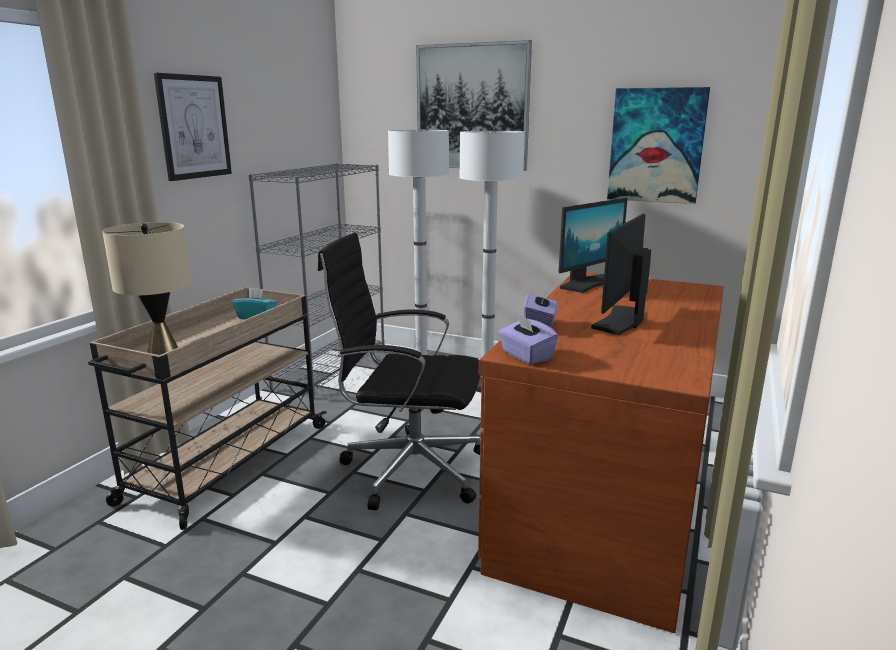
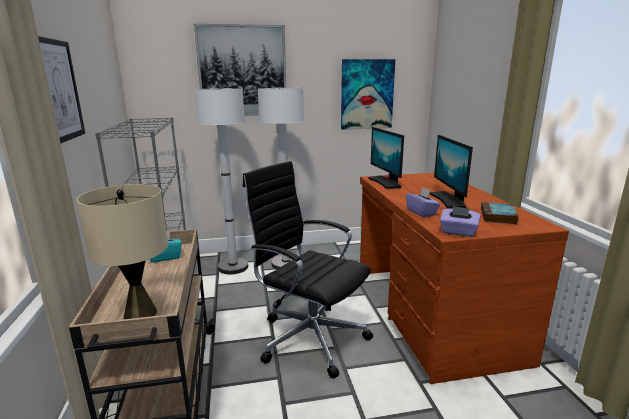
camera: 35 degrees left, 0 degrees up
black office chair [318,232,480,510] -> black office chair turned 60 degrees clockwise [243,161,373,378]
monitor [559,198,628,293] -> monitor turned 150 degrees clockwise [368,127,404,189]
none -> book [481,202,519,225]

